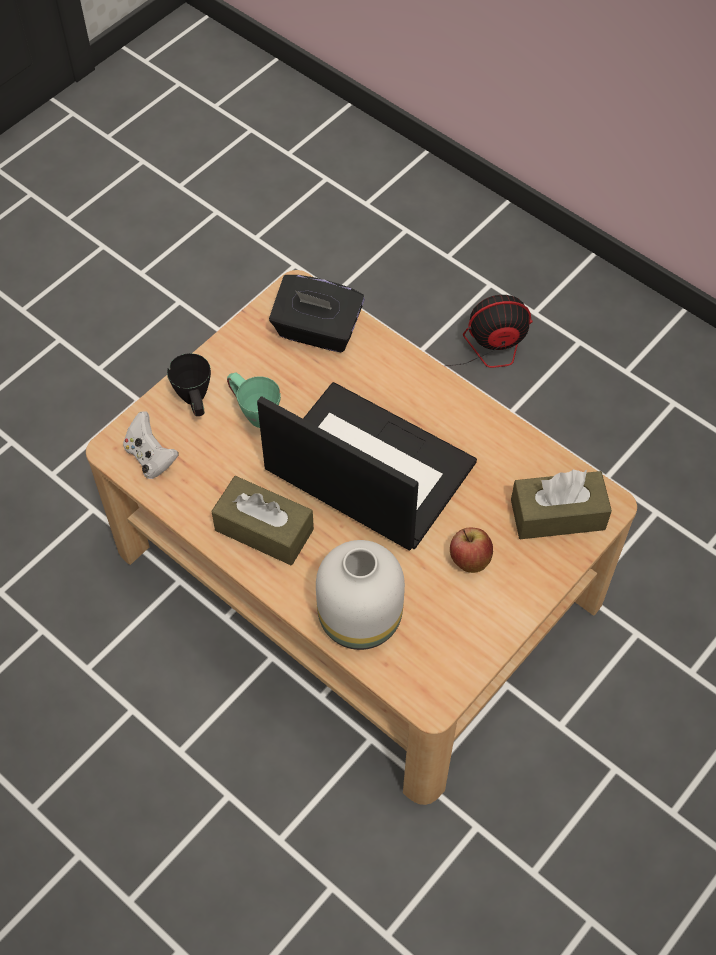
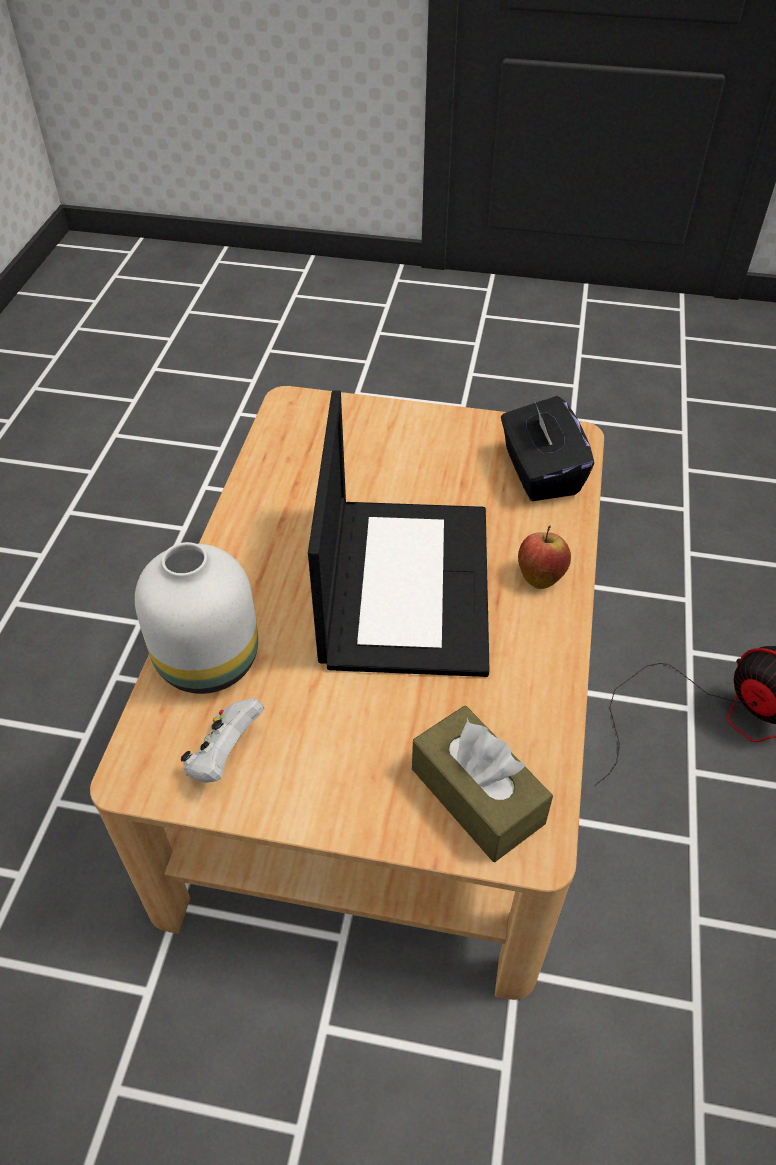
camera: 60 degrees right, 10 degrees down
white game controller [123,411,178,479] -> white game controller moved to [181,698,264,783]
black mug [167,353,211,416] -> none
brown tissue box [211,476,314,565] -> none
green mug [227,372,281,428] -> none
apple [450,528,493,573] -> apple moved to [518,526,571,589]

